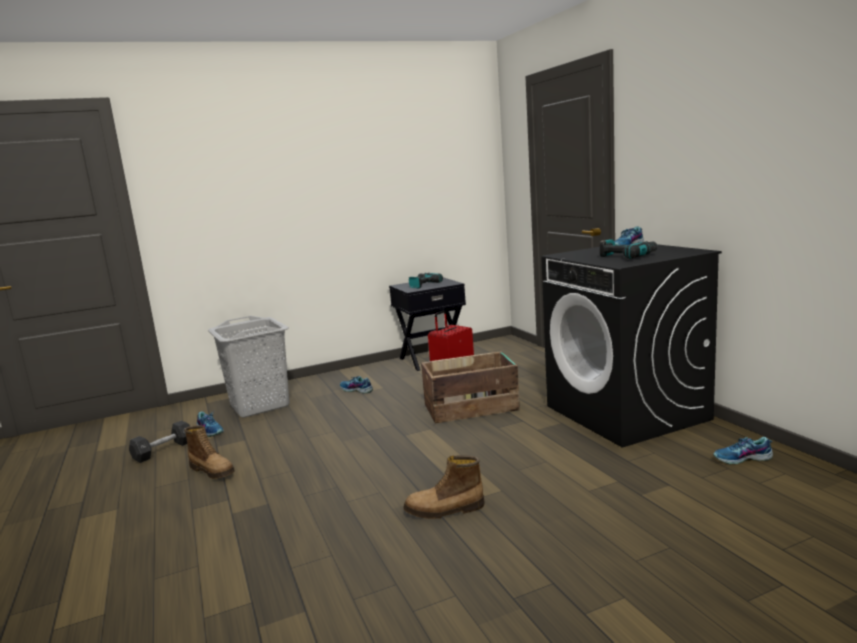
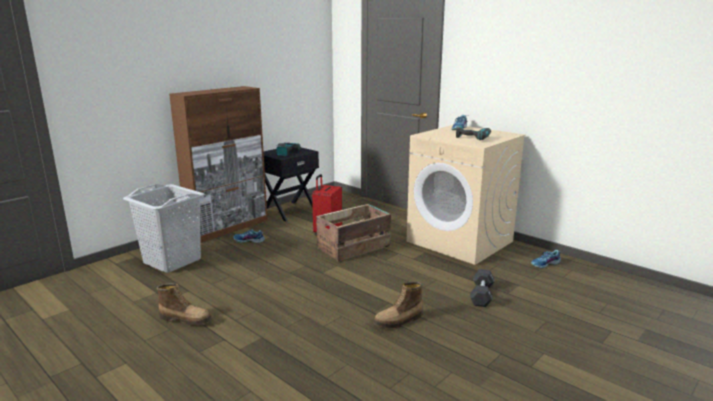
camera: 25 degrees left, 5 degrees up
black dumbbell [129,421,190,463] -> black dumbbell moved to [470,269,494,307]
shoe [196,411,224,437] -> none
black washing machine [541,244,722,447] -> beige washing machine [407,125,526,265]
none -> brown cabinet [169,86,268,243]

